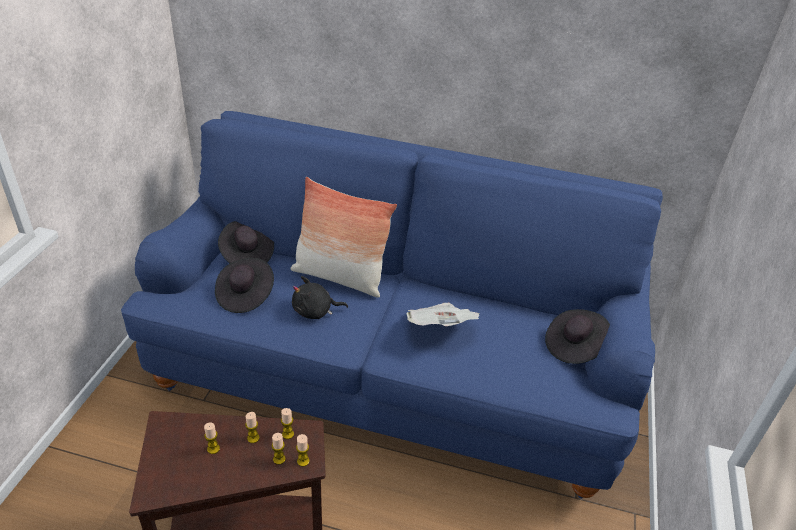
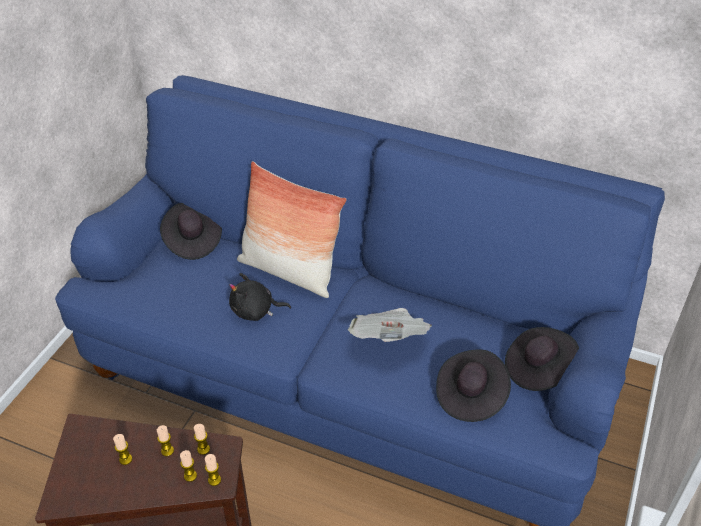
camera: 10 degrees right, 5 degrees up
black hat [215,258,274,313] -> black hat moved to [436,350,511,422]

